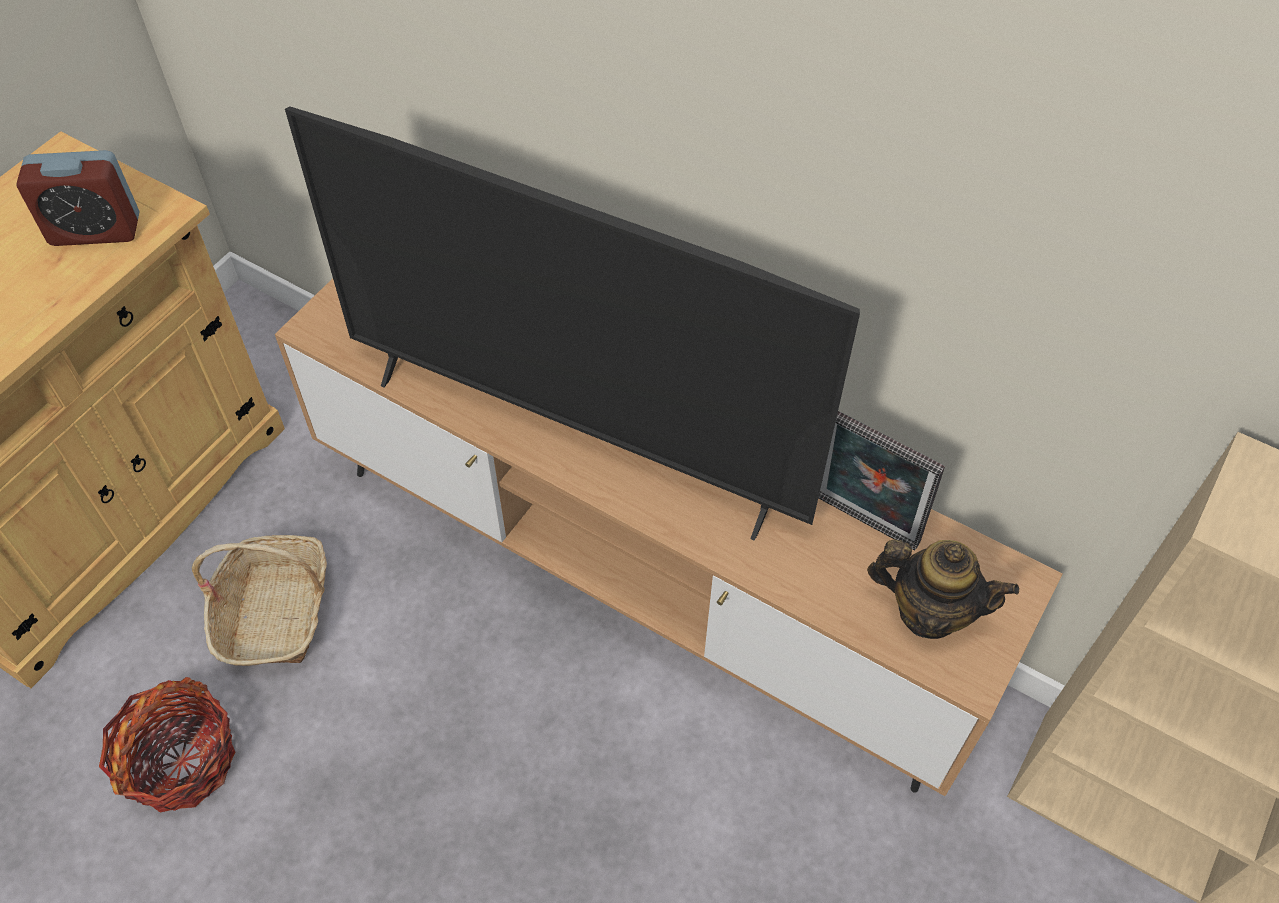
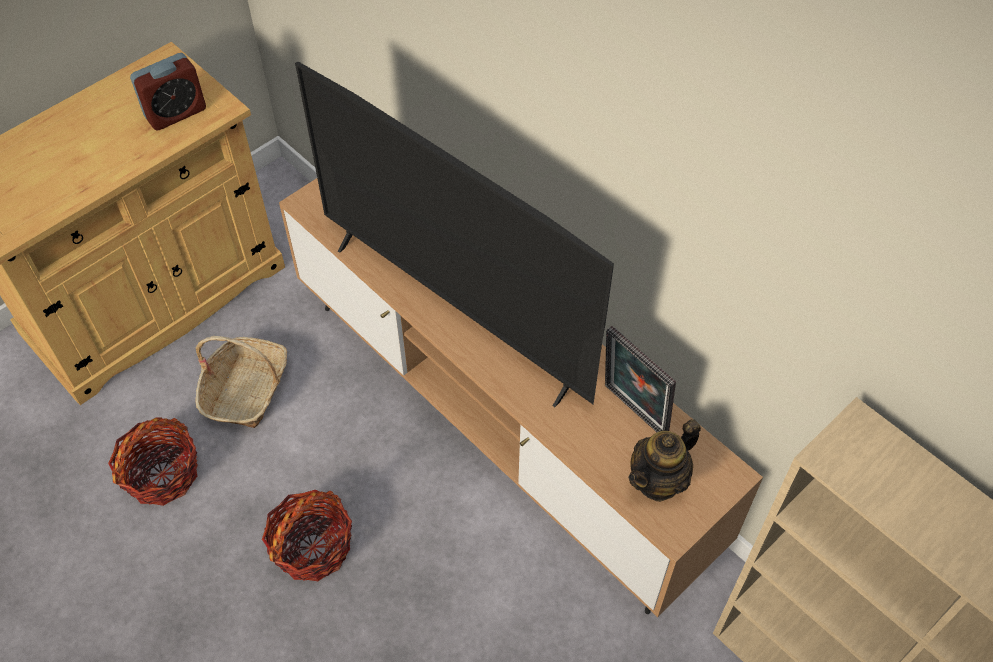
camera: 15 degrees right, 0 degrees up
alarm clock [16,150,140,246] -> alarm clock turned 45 degrees counterclockwise [130,53,206,131]
teapot [867,539,1019,639] -> teapot turned 105 degrees clockwise [628,419,701,502]
none -> basket [262,490,352,581]

